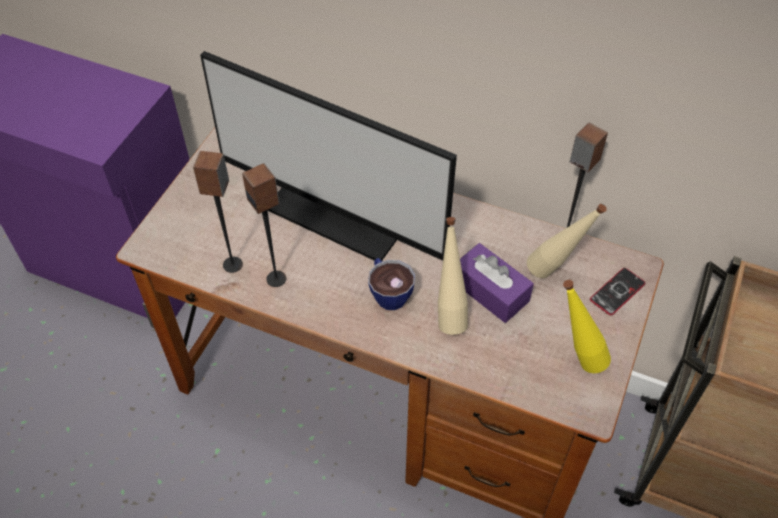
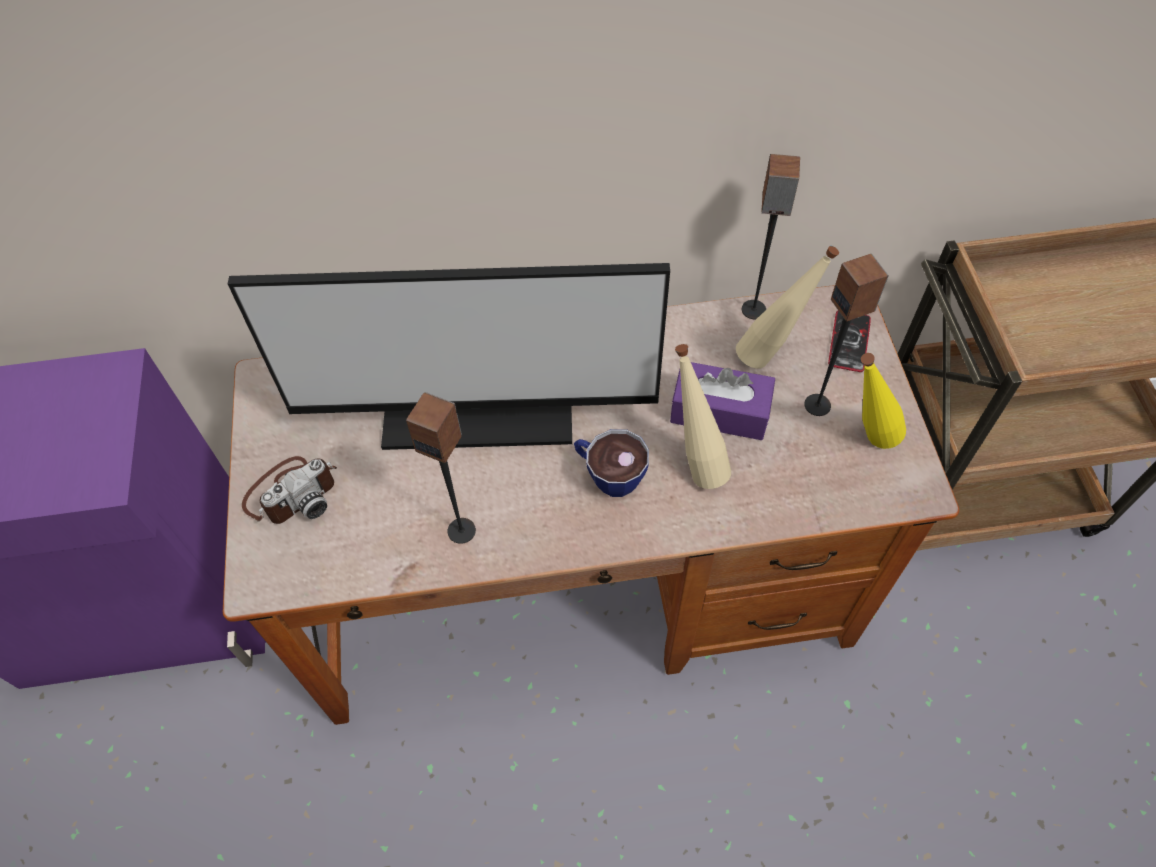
camera: 30 degrees left, 5 degrees up
speaker [193,151,243,273] -> speaker moved to [804,254,889,416]
none -> camera [242,456,337,524]

